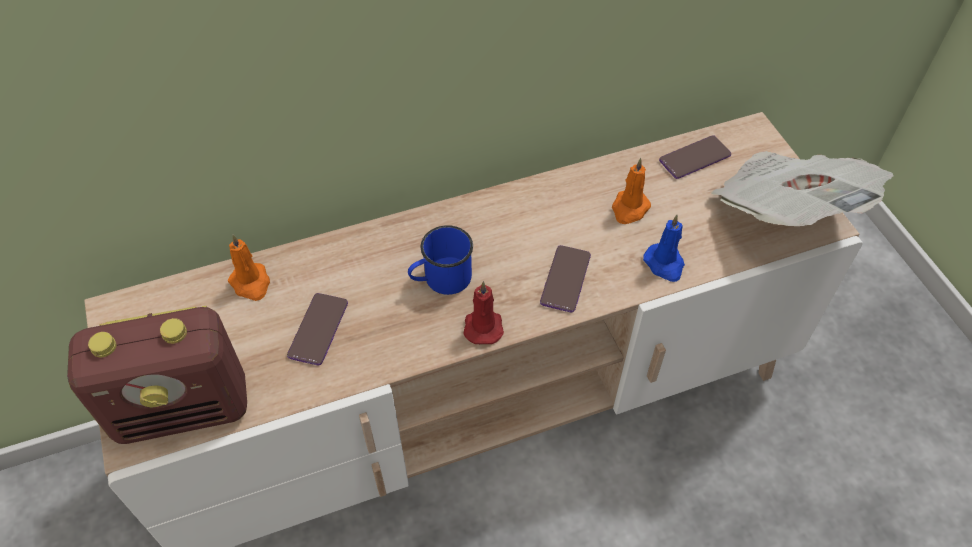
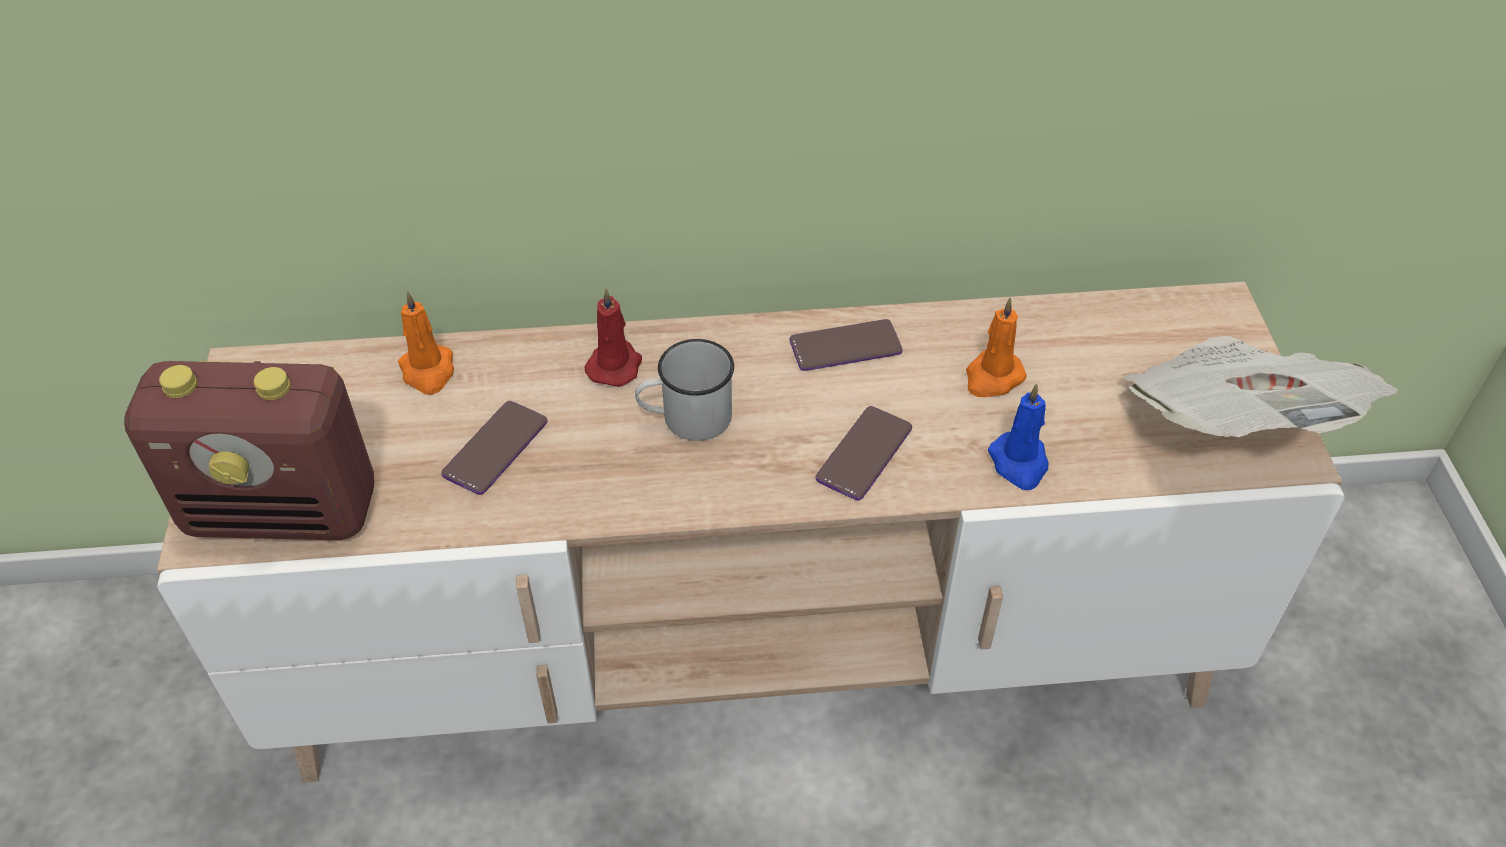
camera: 15 degrees right, 5 degrees down
blue mug [408,225,473,295] -> white mug [635,339,734,441]
red candle [463,281,504,344] -> red candle moved to [584,288,642,387]
phone [659,135,731,179] -> phone moved to [789,319,903,371]

